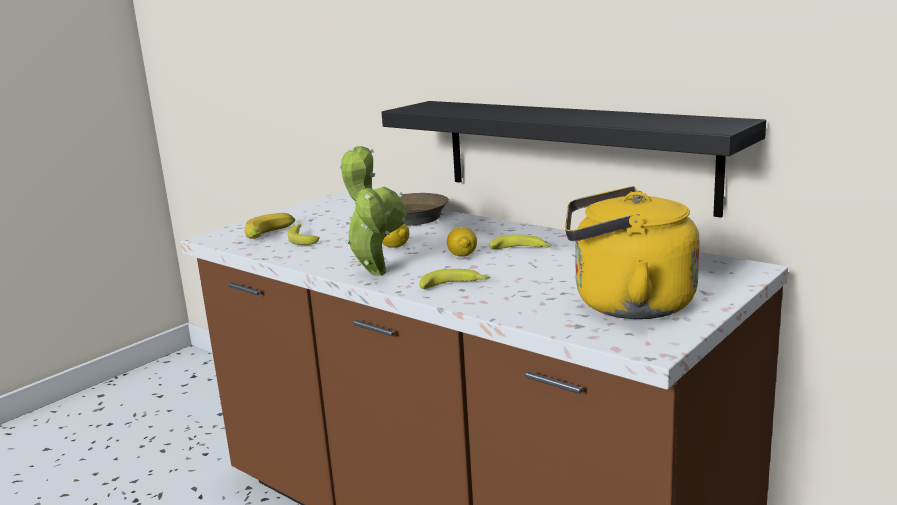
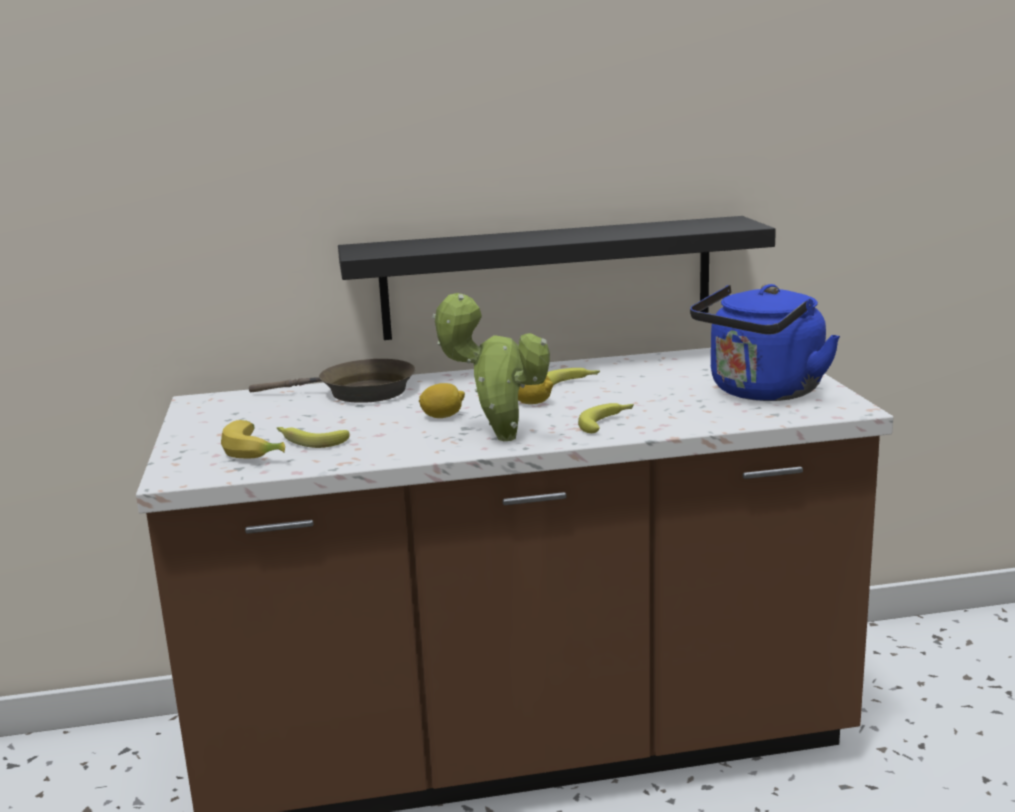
camera: 50 degrees left, 0 degrees up
yellow kettle [565,186,700,319] -> blue kettle [690,284,840,401]

